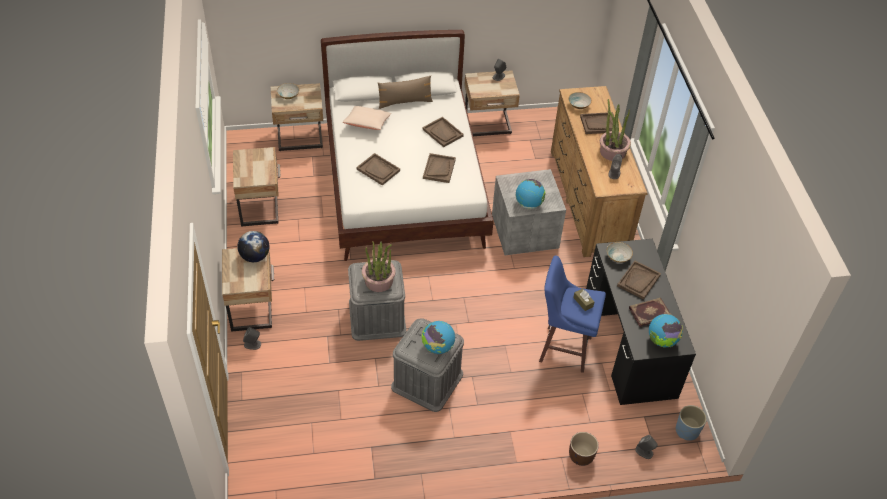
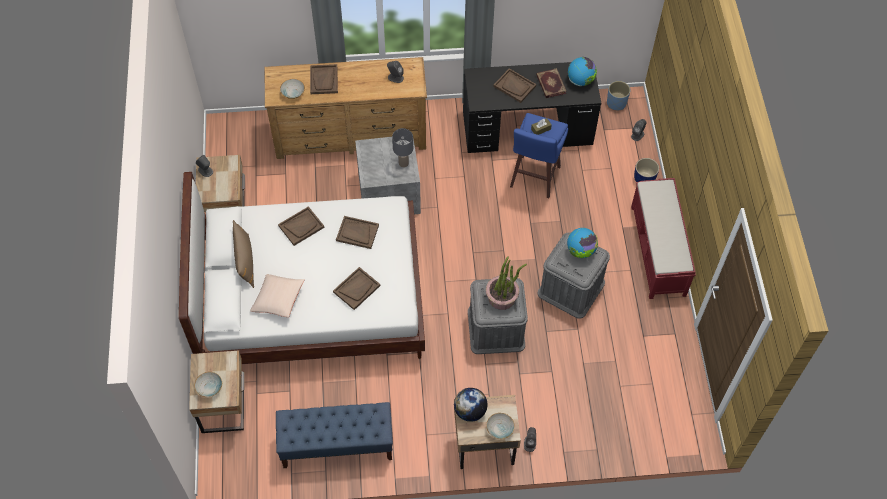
camera: 85 degrees left, 10 degrees up
beige nightstand [233,147,281,227] -> blue bench [276,402,393,468]
globe [516,179,545,209] -> grey table lamp [392,128,413,168]
brown planter [569,432,599,466] -> blue planter [634,158,659,182]
potted plant [600,99,631,161] -> none
bowl [607,242,633,263] -> bowl moved to [486,413,515,439]
none -> red bench [631,178,696,299]

